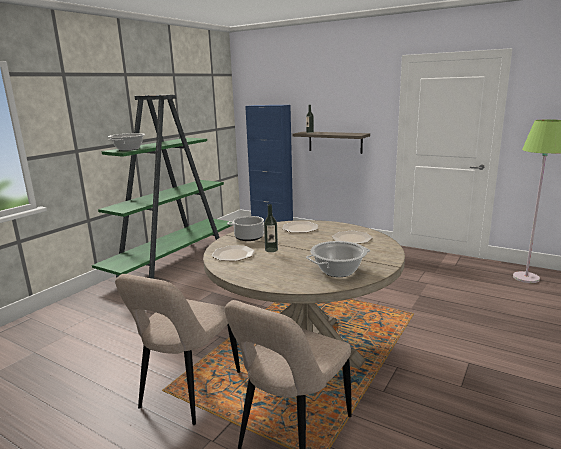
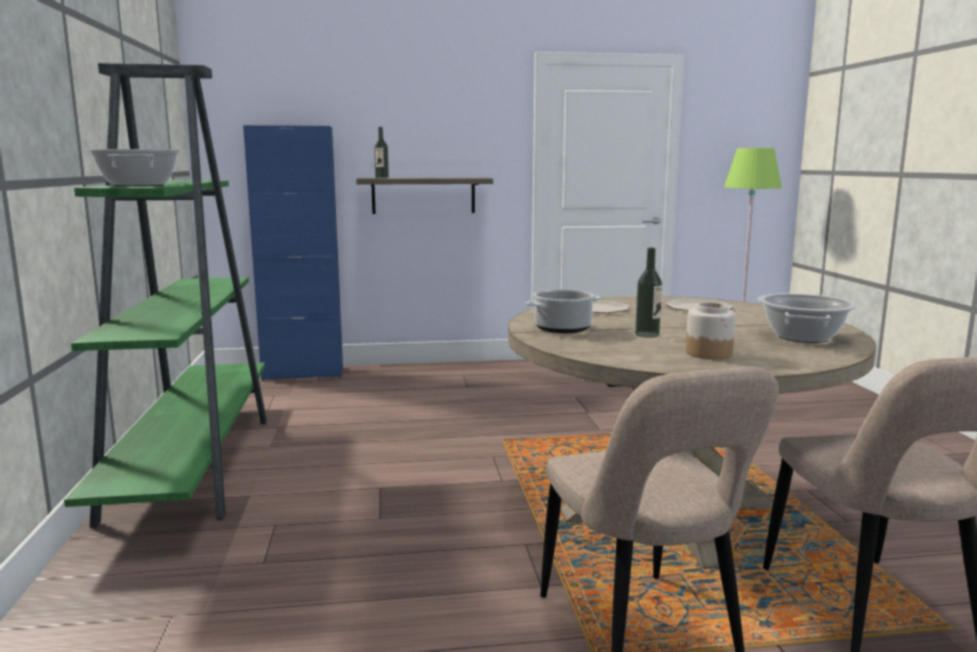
camera: 40 degrees left, 5 degrees down
plate [212,245,255,261] -> none
none -> jar [686,302,736,359]

